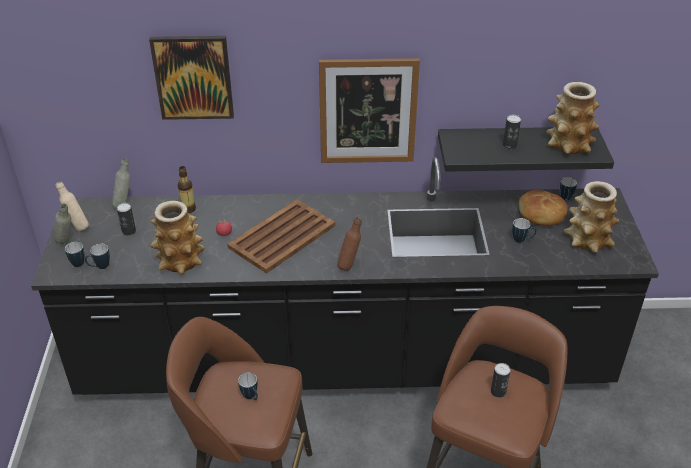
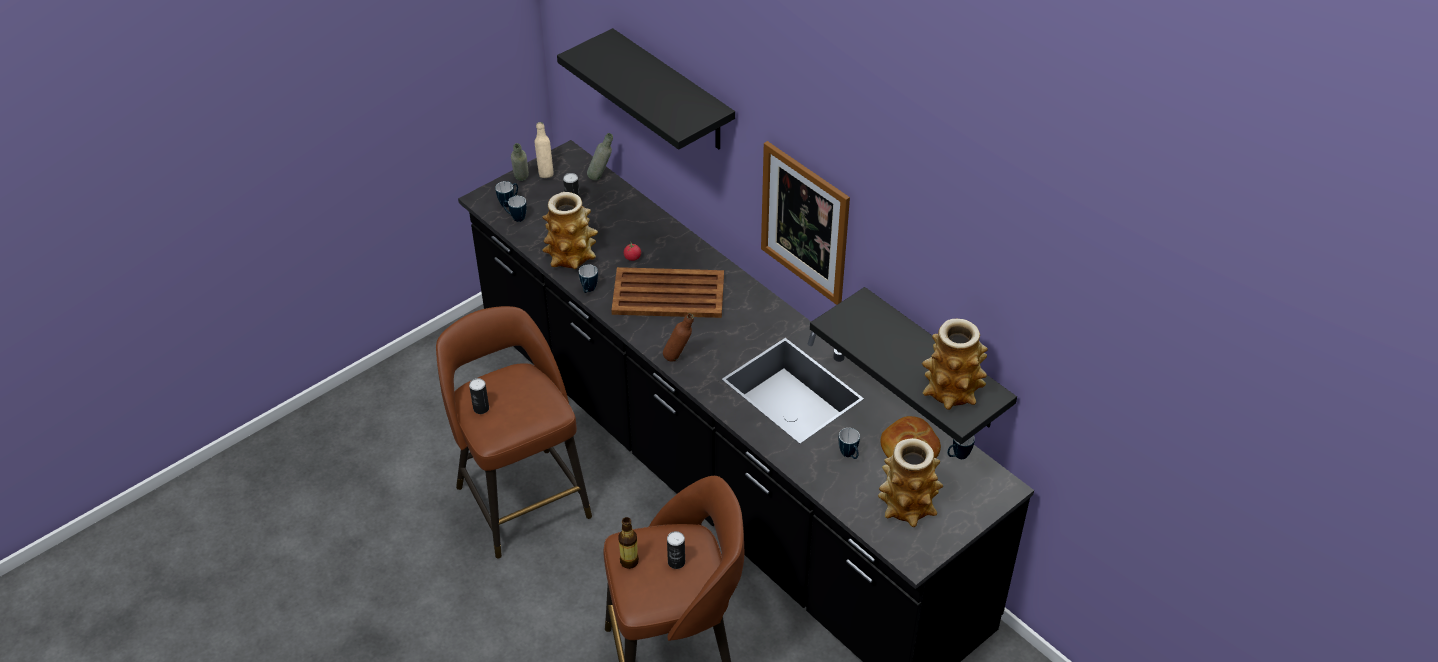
camera: 50 degrees right, 5 degrees up
picture [149,36,234,120] -> black shelf [557,28,735,150]
bottle [178,166,196,213] -> bottle moved to [618,517,639,569]
mug [238,372,258,400] -> mug moved to [579,264,598,293]
can [503,115,521,149] -> can moved to [469,378,489,414]

